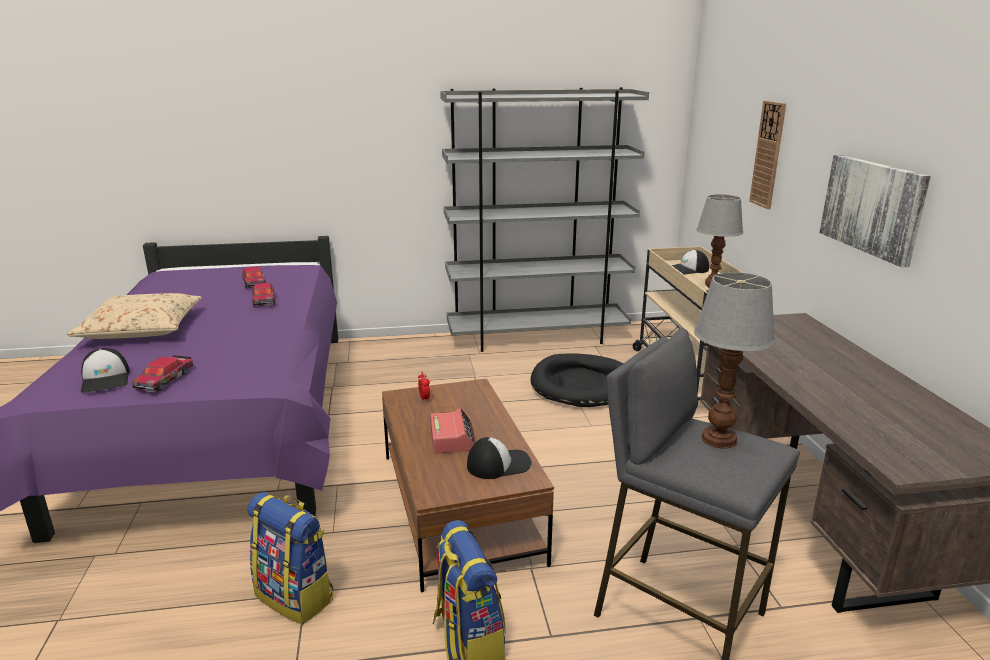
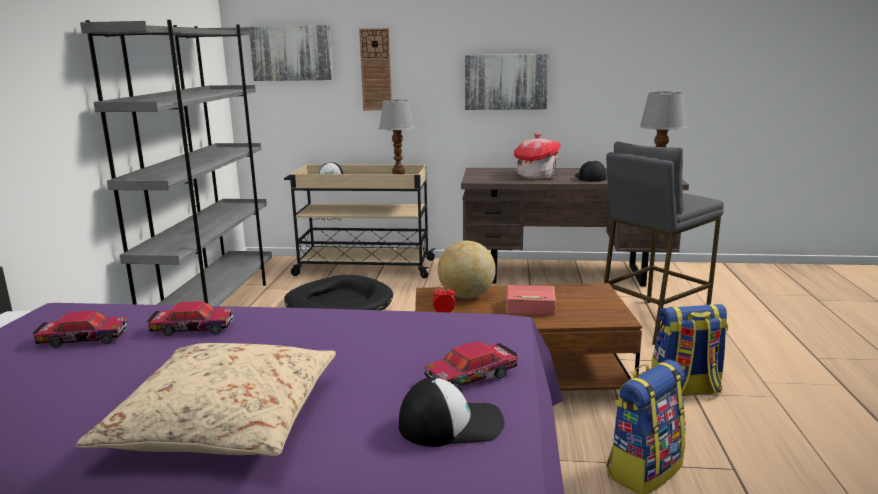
camera: 75 degrees left, 5 degrees down
toy car [132,355,193,392] -> toy car turned 120 degrees clockwise [424,342,517,390]
cap [467,437,532,479] -> cap moved to [574,160,607,182]
none -> picture [249,25,333,81]
none -> globe [438,241,496,299]
none -> toy house [514,132,561,179]

